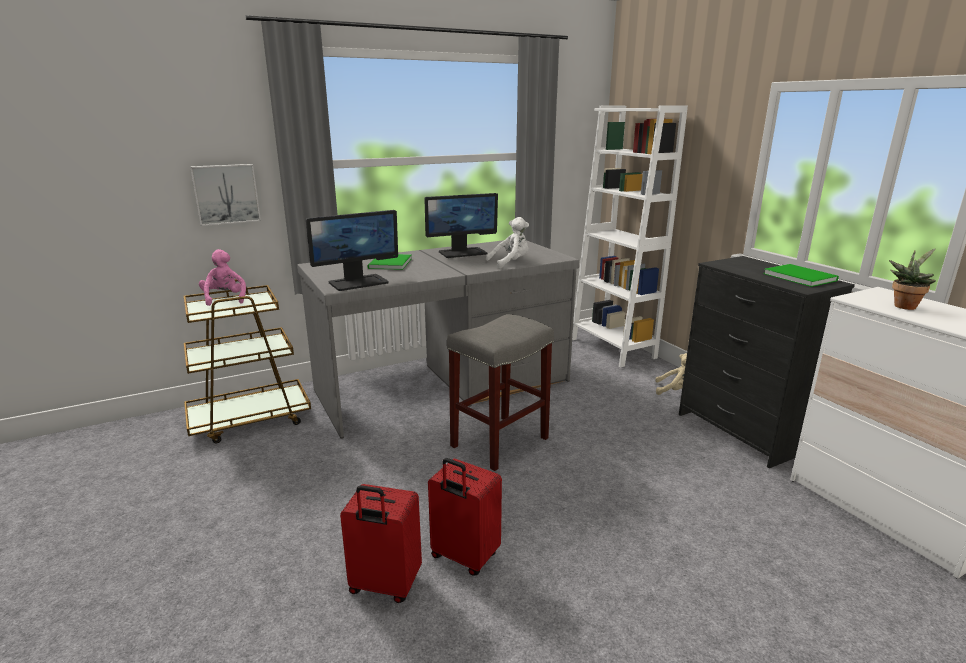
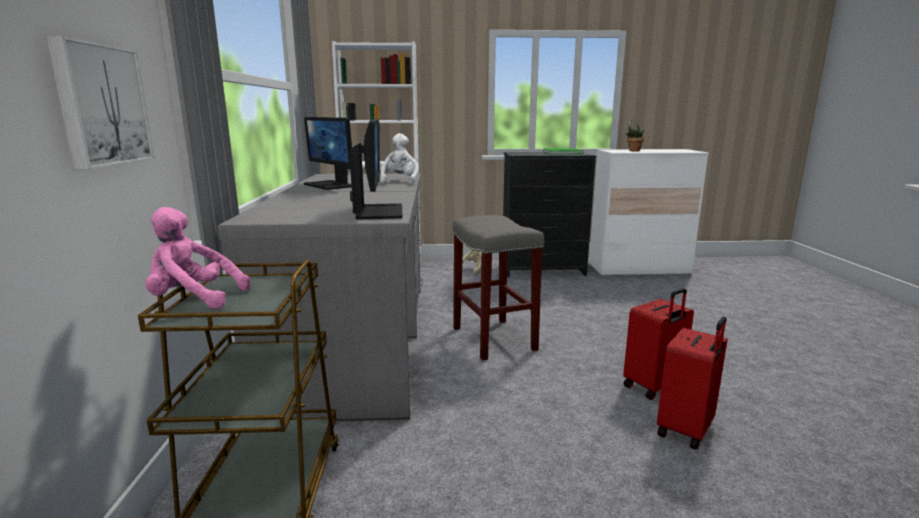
camera: 65 degrees left, 5 degrees down
green book [367,254,412,270] -> none
monitor [424,193,498,258] -> monitor turned 135 degrees clockwise [304,117,352,190]

